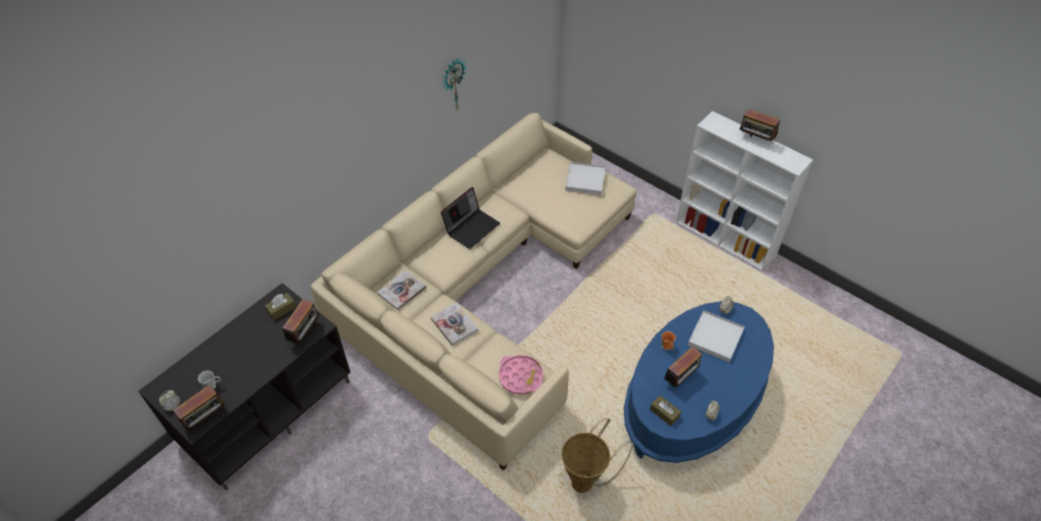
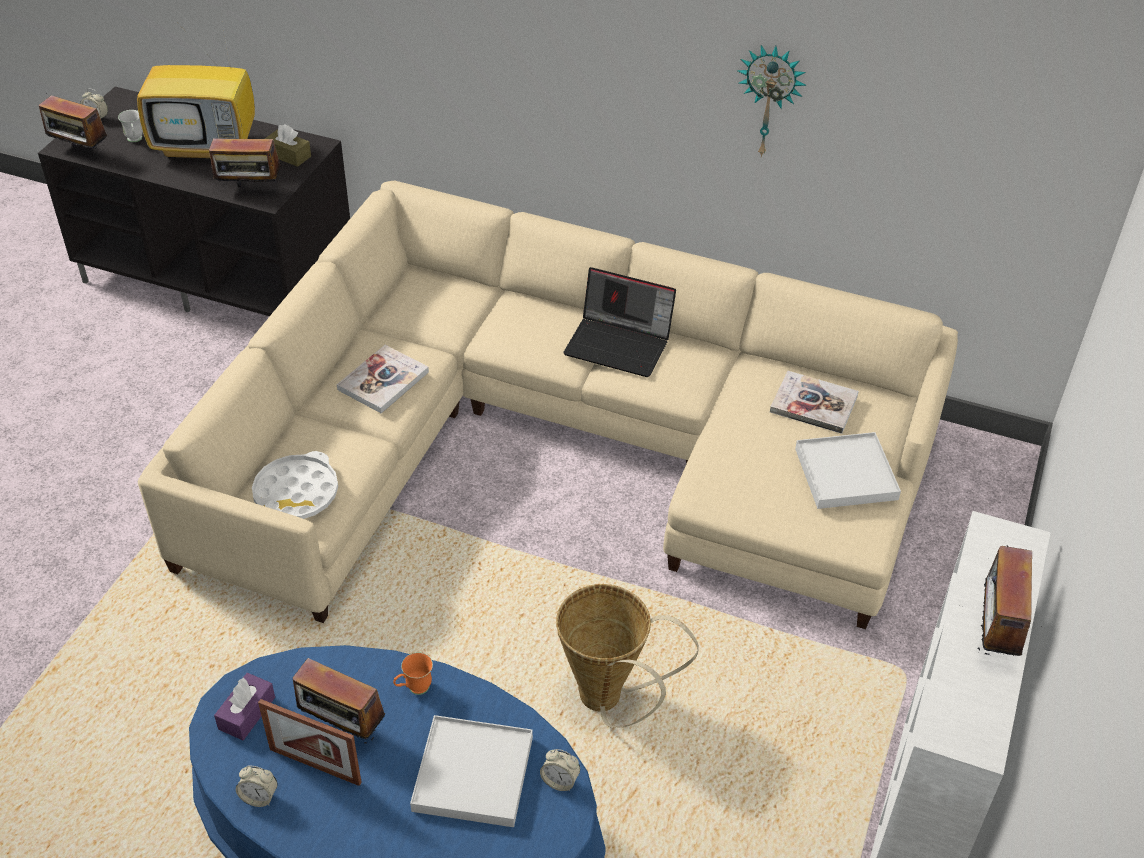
camera: 70 degrees right, 5 degrees down
book [377,270,426,310] -> book moved to [770,371,859,434]
pink tray [499,355,543,395] -> white tray [252,451,338,519]
basket [561,418,632,493] -> basket moved to [556,584,699,728]
brown tissue box [650,395,681,426] -> purple tissue box [214,673,275,740]
none -> television [137,15,255,158]
none -> picture frame [258,699,362,786]

